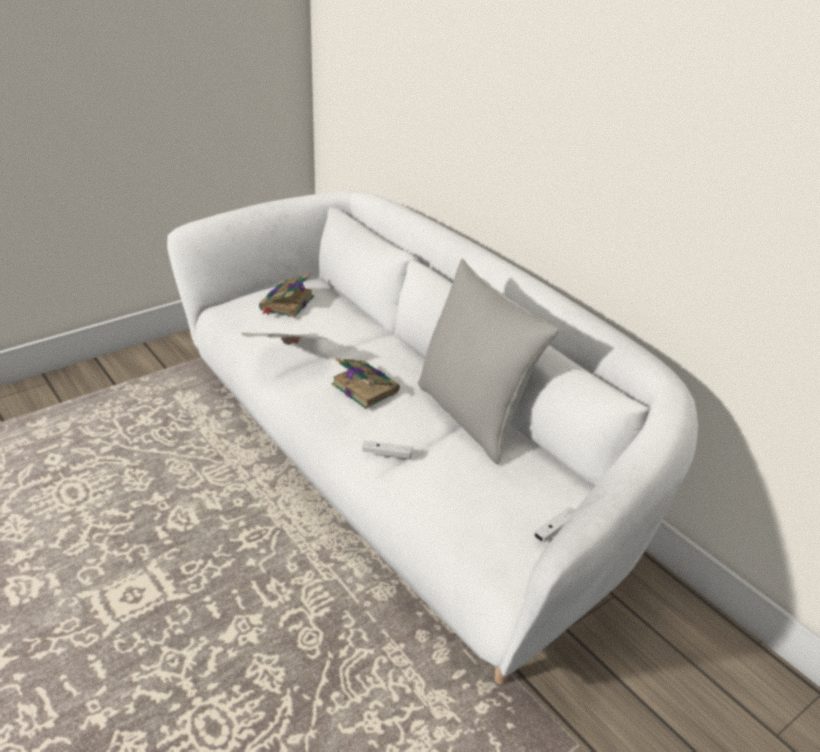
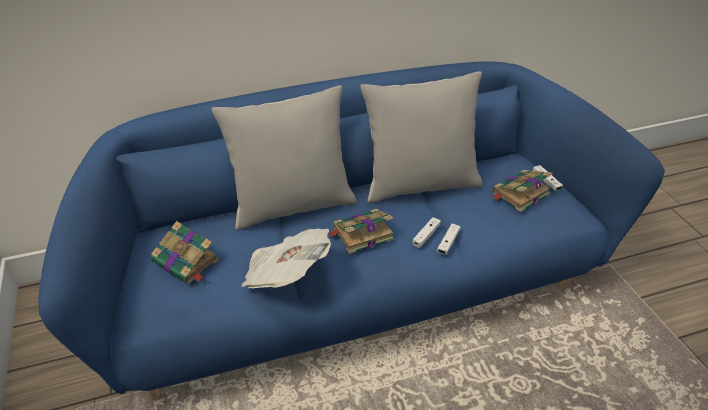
camera: 70 degrees left, 5 degrees up
white sofa [167,190,698,684] -> blue sofa [38,61,665,400]
none -> grey pillow [212,85,357,230]
none -> white game controller [413,217,441,248]
none -> book [492,170,553,212]

